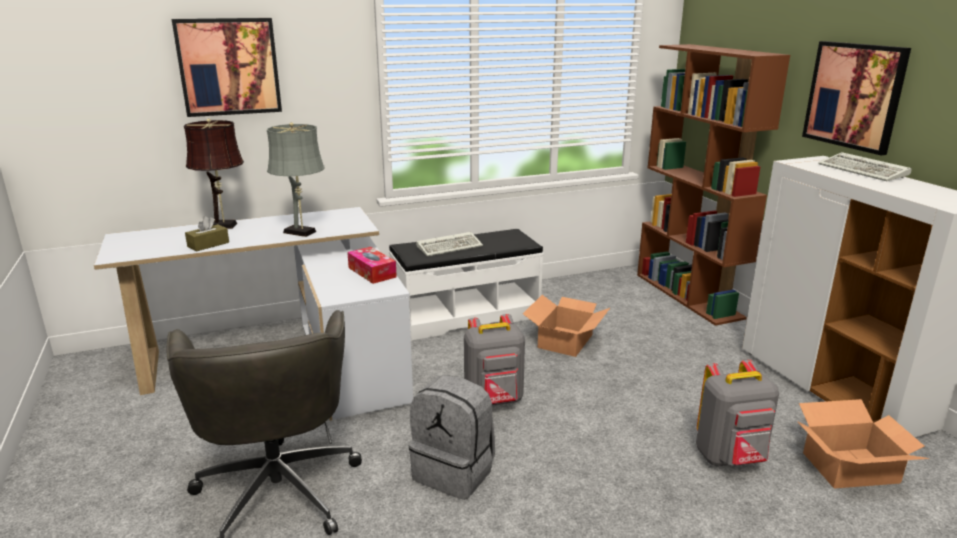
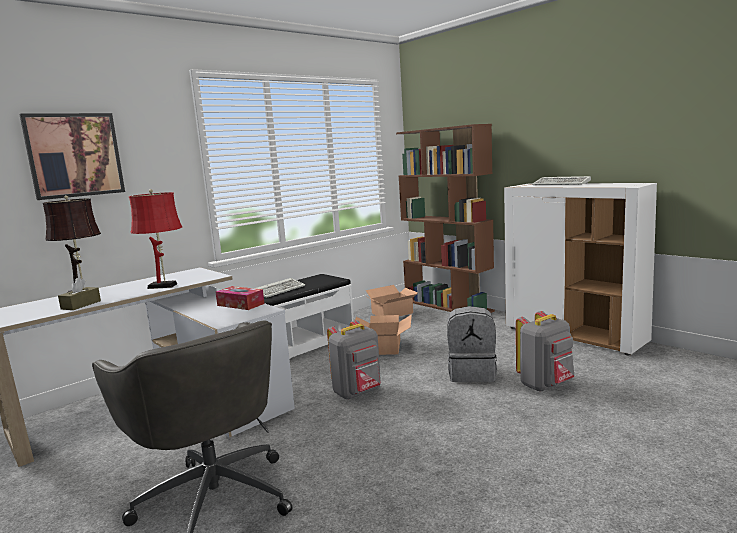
camera: 20 degrees left, 10 degrees down
grey table lamp [267,122,324,237] -> red table lamp [129,189,182,289]
grey backpack [409,375,495,500] -> grey backpack moved to [447,306,497,382]
cardboard box [797,399,930,488] -> cardboard box moved to [365,285,418,316]
picture [802,41,911,155] -> none

